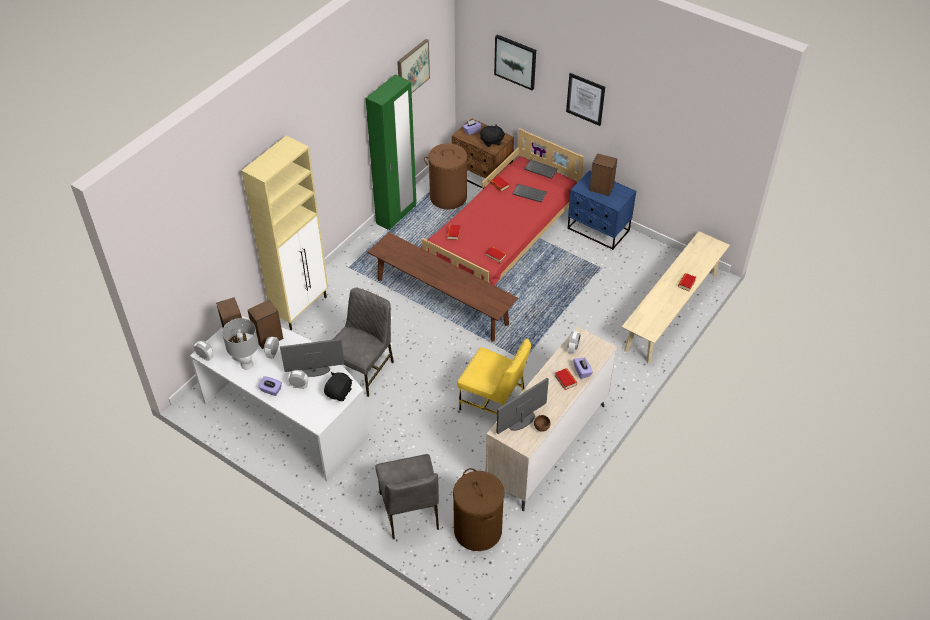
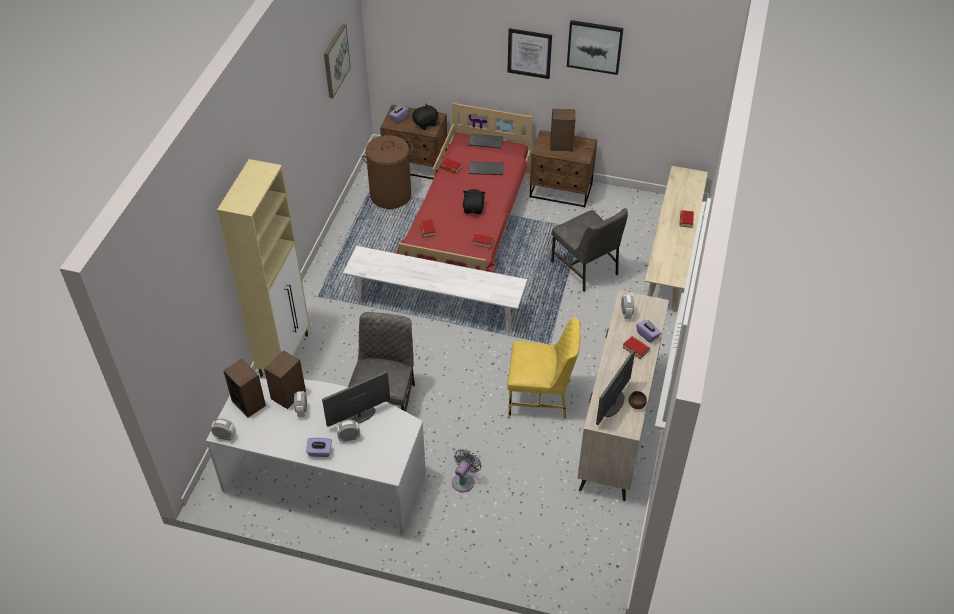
camera: 20 degrees left, 0 degrees up
grey table lamp [222,318,259,370] -> none
black plush toy [324,372,353,401] -> black plush toy moved to [463,189,486,214]
green wardrobe [366,75,417,230] -> none
brown bench [368,232,518,341] -> white bench [343,246,527,334]
grey chair [375,454,439,539] -> grey chair moved to [551,208,628,292]
brown laundry basket [453,468,505,551] -> none
picture [494,35,536,90] -> picture moved to [567,20,623,75]
blue nightstand [568,170,636,250] -> brown nightstand [530,130,597,208]
none -> grey fan [452,449,482,492]

